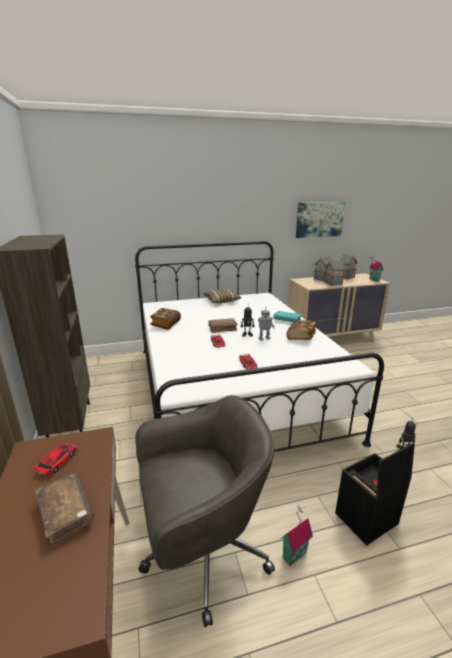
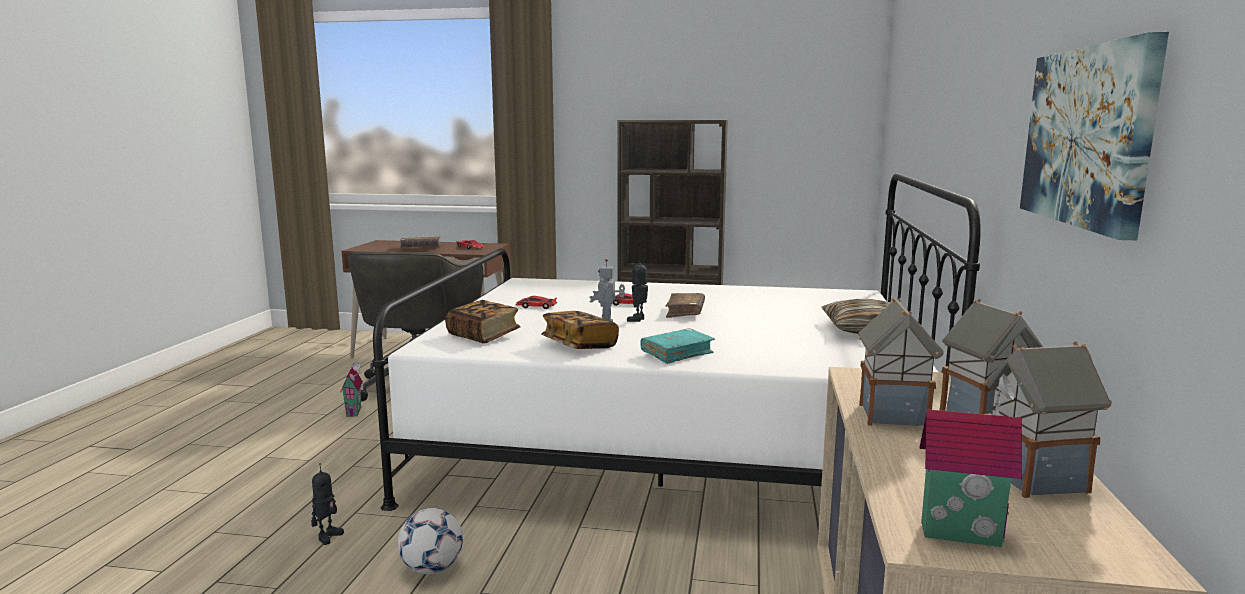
camera: 115 degrees right, 10 degrees down
book [150,308,181,330] -> book moved to [445,300,521,344]
black storage box [335,443,415,545] -> none
none -> football [398,508,463,574]

